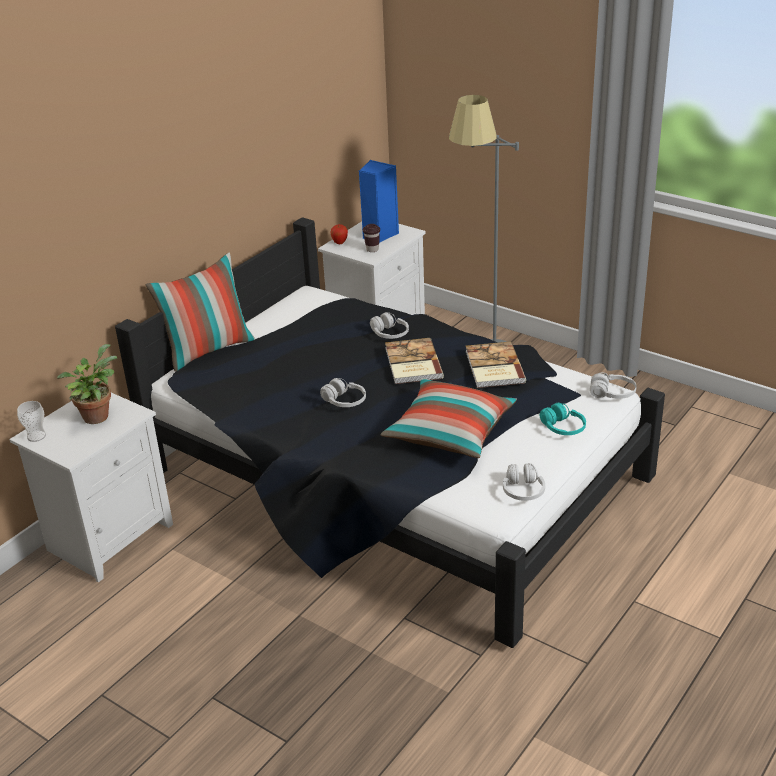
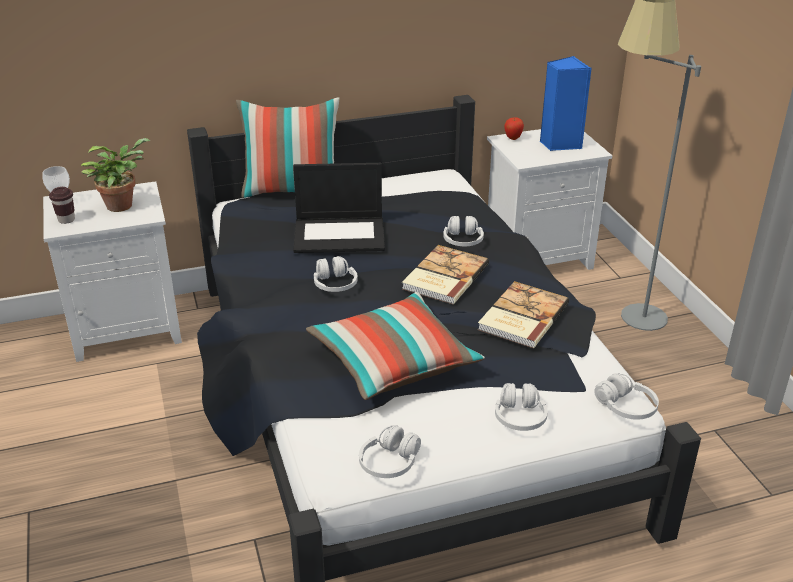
camera: 35 degrees right, 0 degrees up
brown cup [363,224,380,252] -> brown cup moved to [49,187,75,224]
turquoise headphones [540,403,586,435] -> white headphones [495,383,548,431]
none -> laptop [293,163,385,253]

